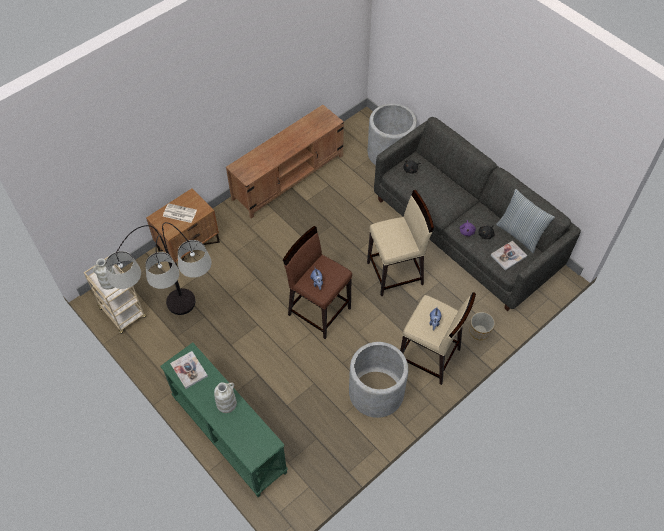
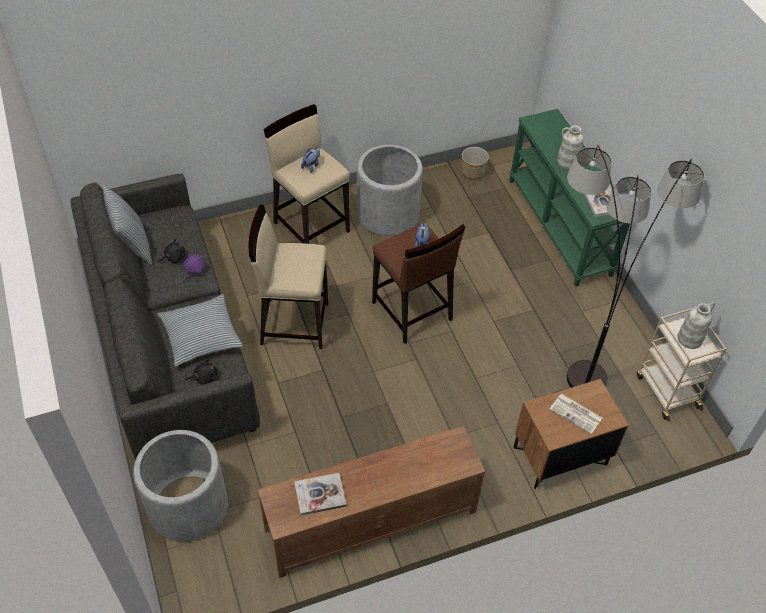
camera: 160 degrees left, 5 degrees down
planter [470,312,495,340] -> planter moved to [461,147,489,180]
book [491,241,527,271] -> book moved to [294,473,346,516]
none -> pillow [158,294,243,367]

